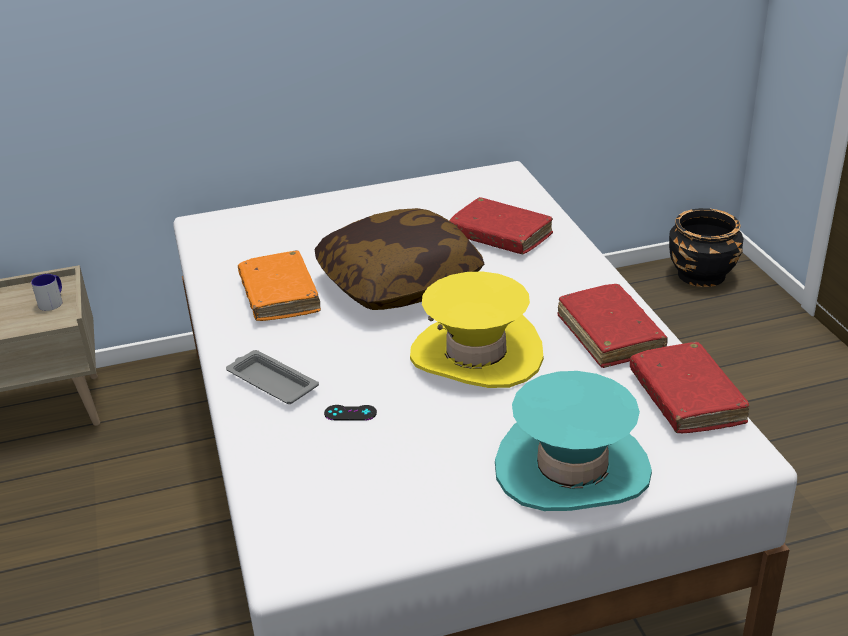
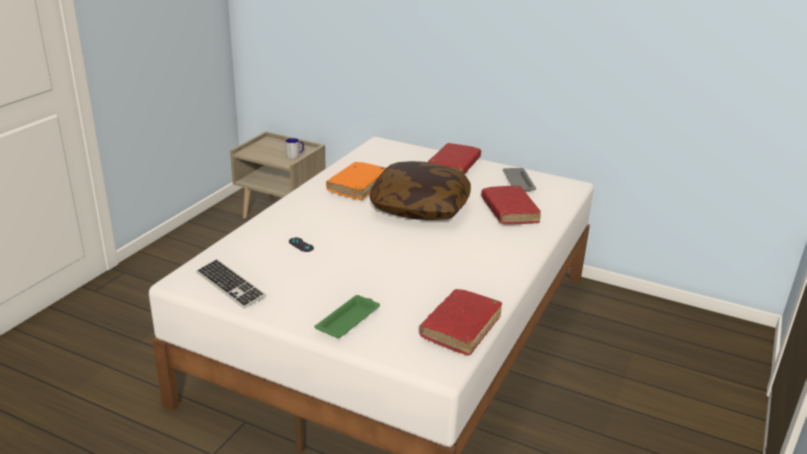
camera: 40 degrees right, 5 degrees down
grey tray [226,350,319,404] -> grey tray moved to [503,168,536,192]
yellow hat [410,272,544,388] -> none
turquoise hat [495,371,652,511] -> green tray [315,295,380,338]
red book [557,284,668,368] -> red book moved to [428,143,481,174]
black planter [669,208,743,287] -> none
none -> keyboard [196,259,266,309]

